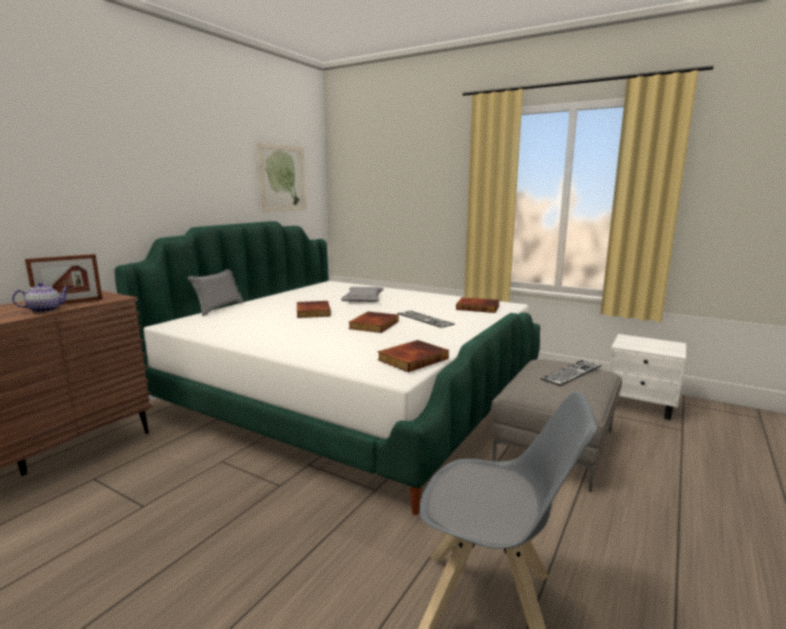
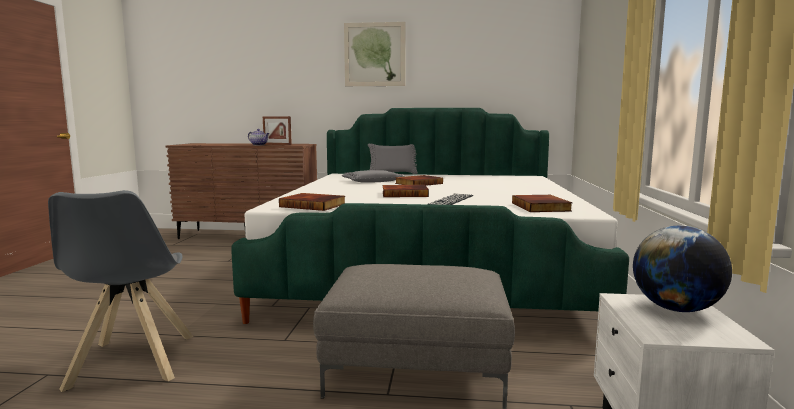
camera: 65 degrees right, 5 degrees down
picture [257,142,306,212] -> picture moved to [344,22,406,86]
grey pillow [341,287,383,302] -> grey pillow moved to [342,170,405,183]
keyboard [540,360,602,386] -> none
none -> globe [633,225,732,312]

